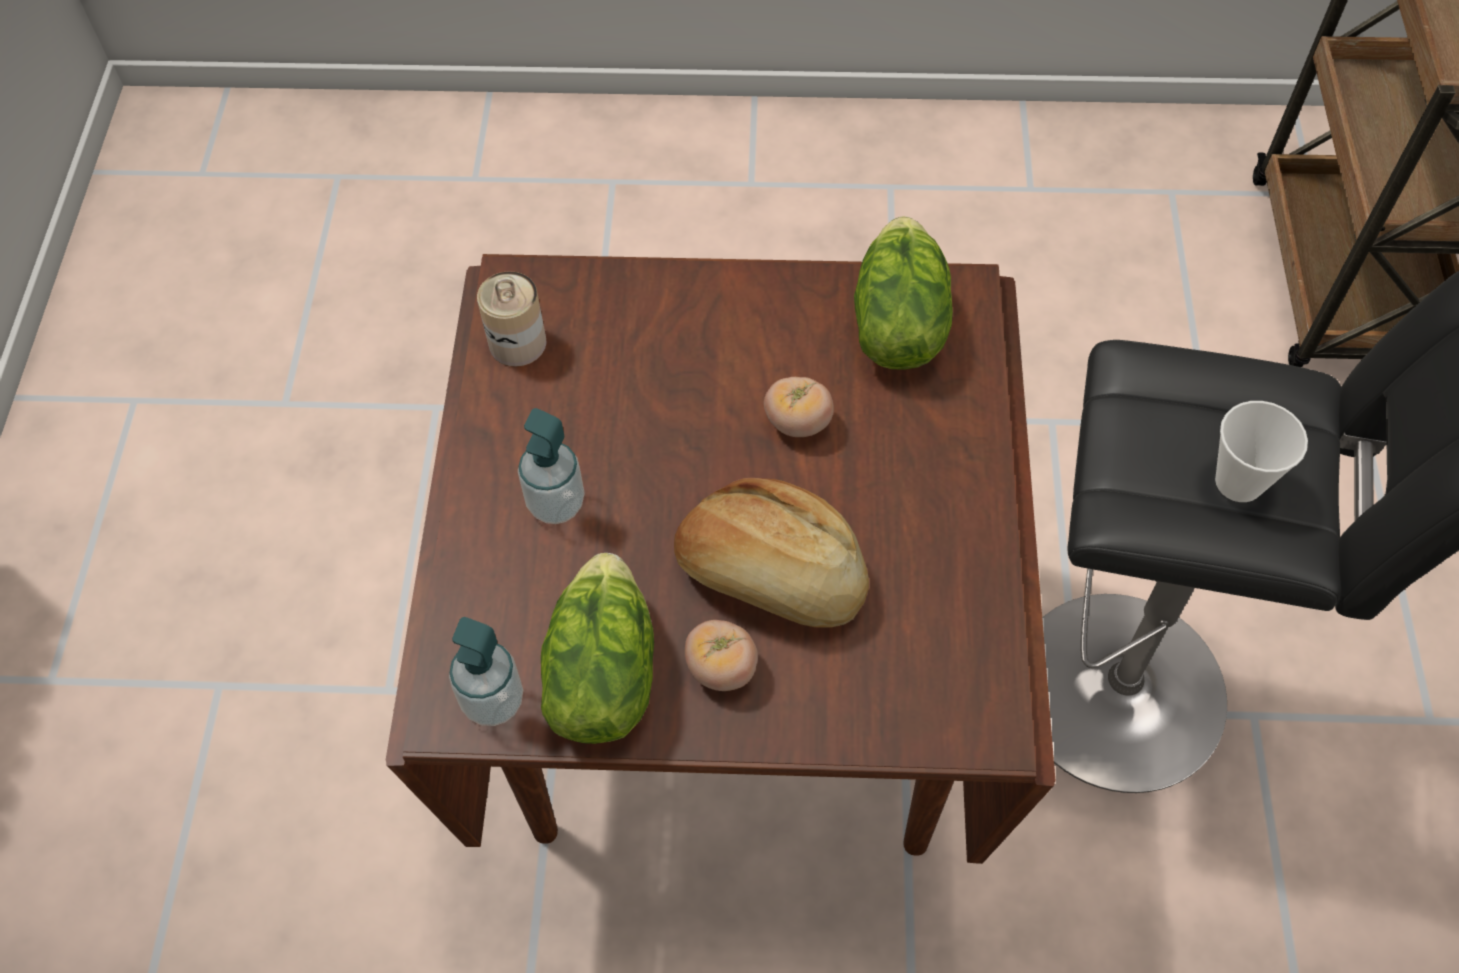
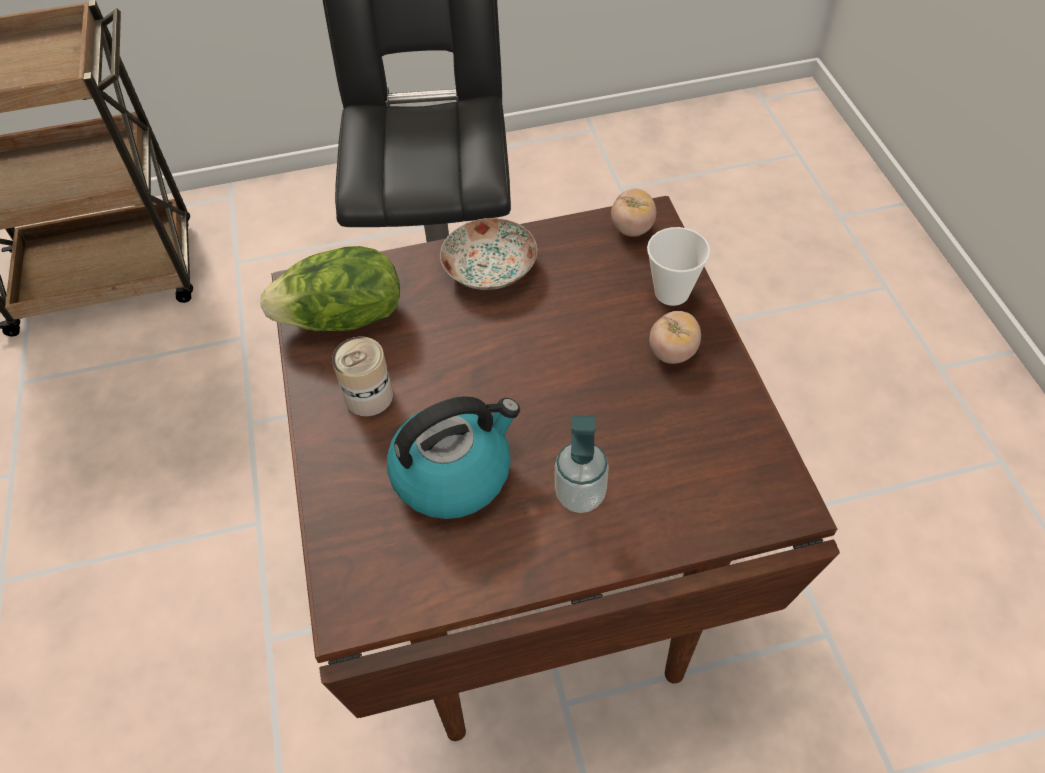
camera: 105 degrees left, 5 degrees down
soap dispenser [449,617,523,726] -> none
can [477,271,547,367] -> can moved to [332,337,393,416]
lettuce [541,553,654,744] -> none
bread [674,478,869,628] -> none
tomato [764,377,834,437] -> tomato moved to [611,189,656,237]
cup [1215,401,1308,502] -> cup moved to [647,227,710,306]
none -> kettle [387,396,520,519]
none -> plate [440,218,537,290]

